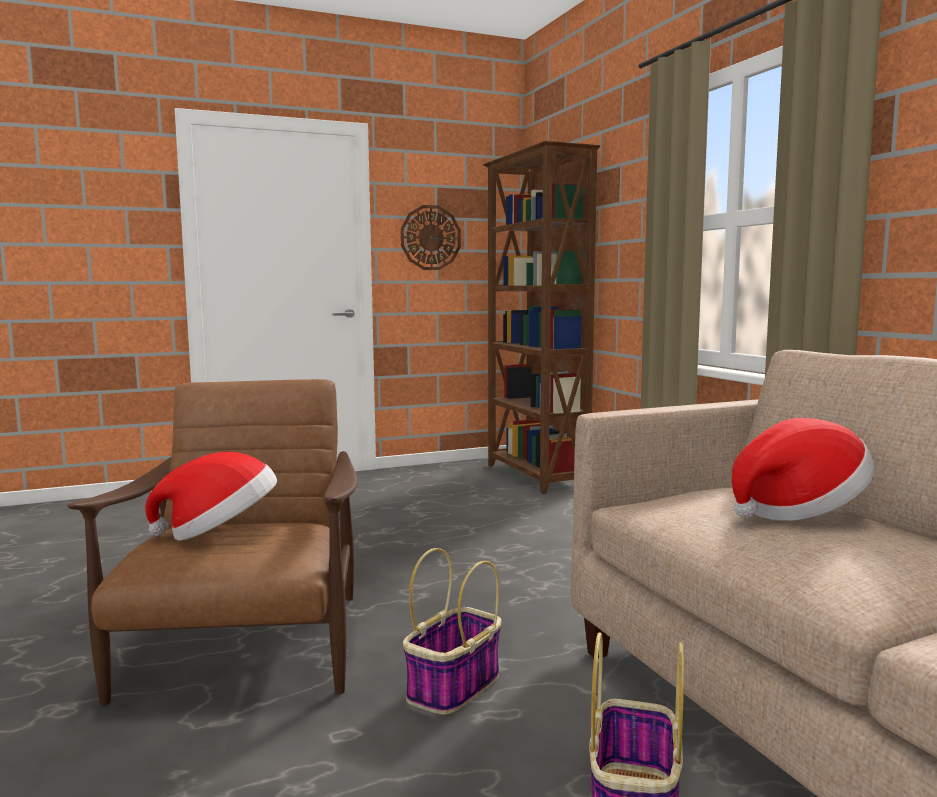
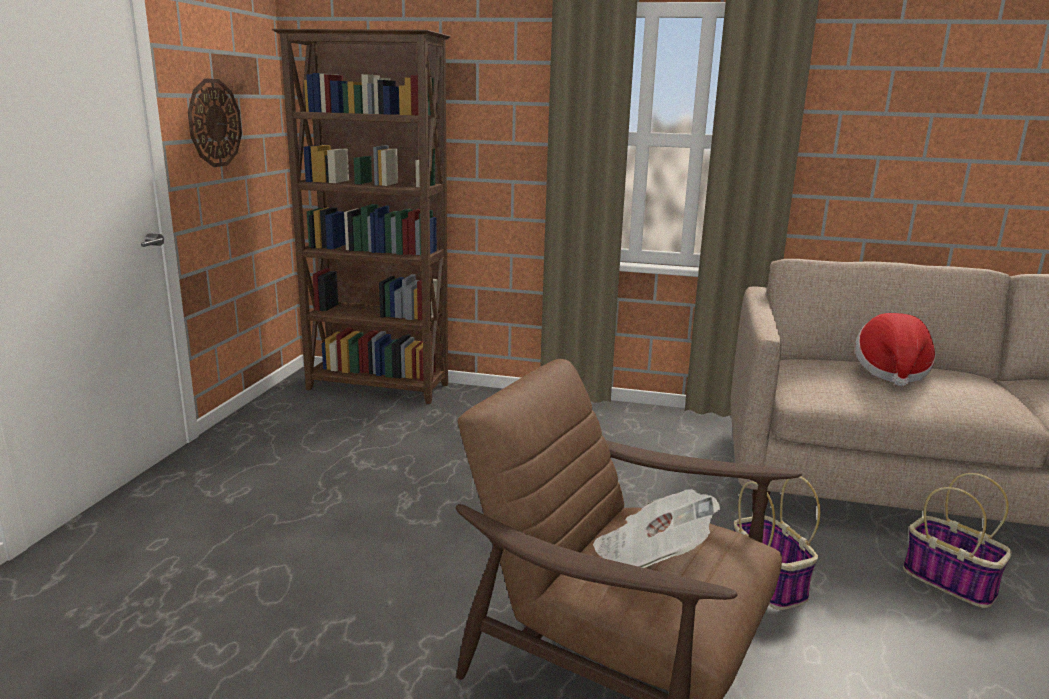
camera: 55 degrees left, 10 degrees up
hat [145,452,277,541] -> newspaper [593,489,720,568]

